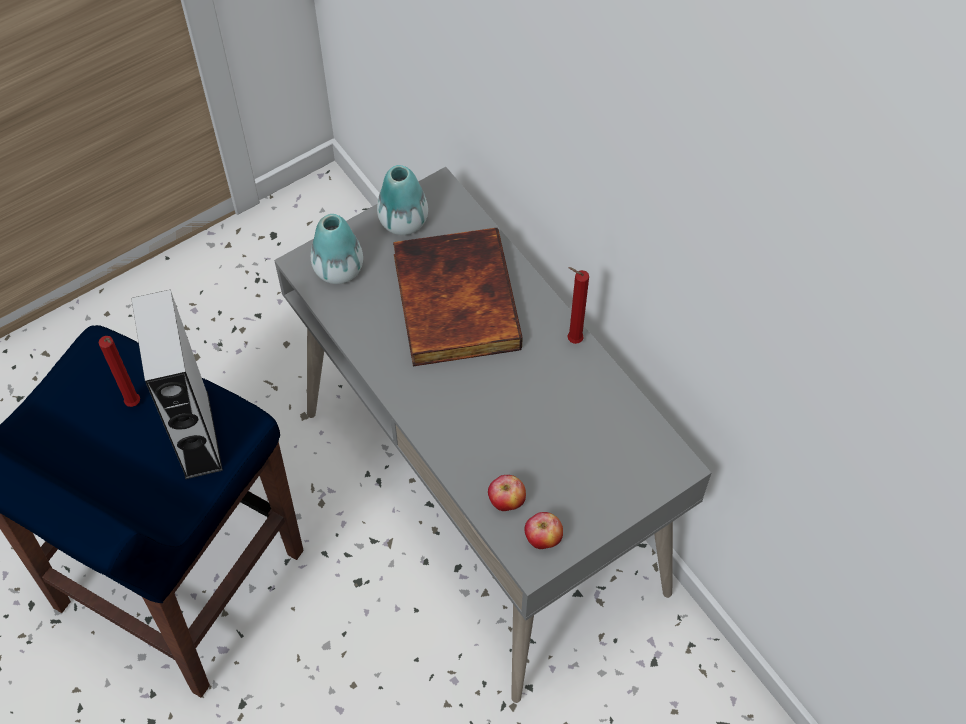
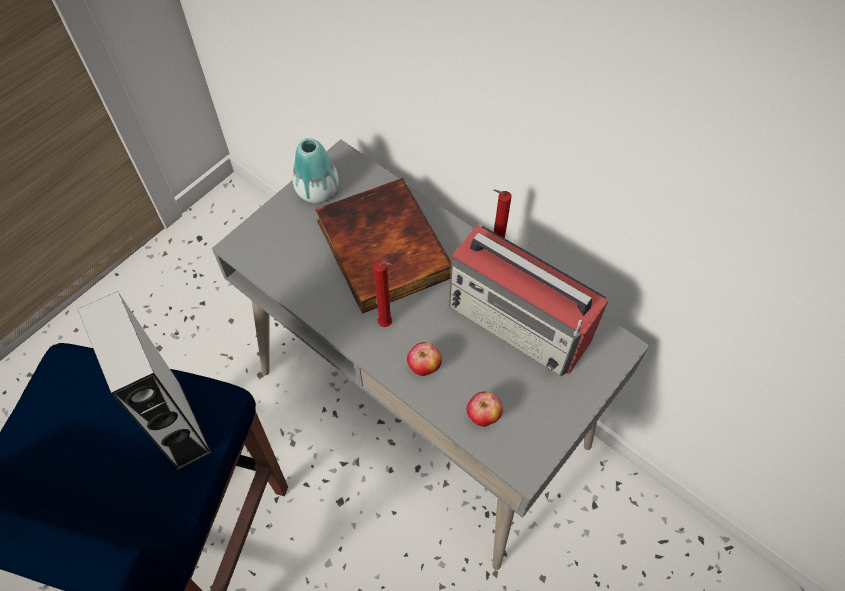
camera: 15 degrees left, 0 degrees up
red candle [98,336,140,407] -> red candle moved to [373,260,392,327]
vase [311,214,363,284] -> none
apple [524,512,563,549] -> apple moved to [407,342,442,376]
none -> radio [449,225,608,376]

